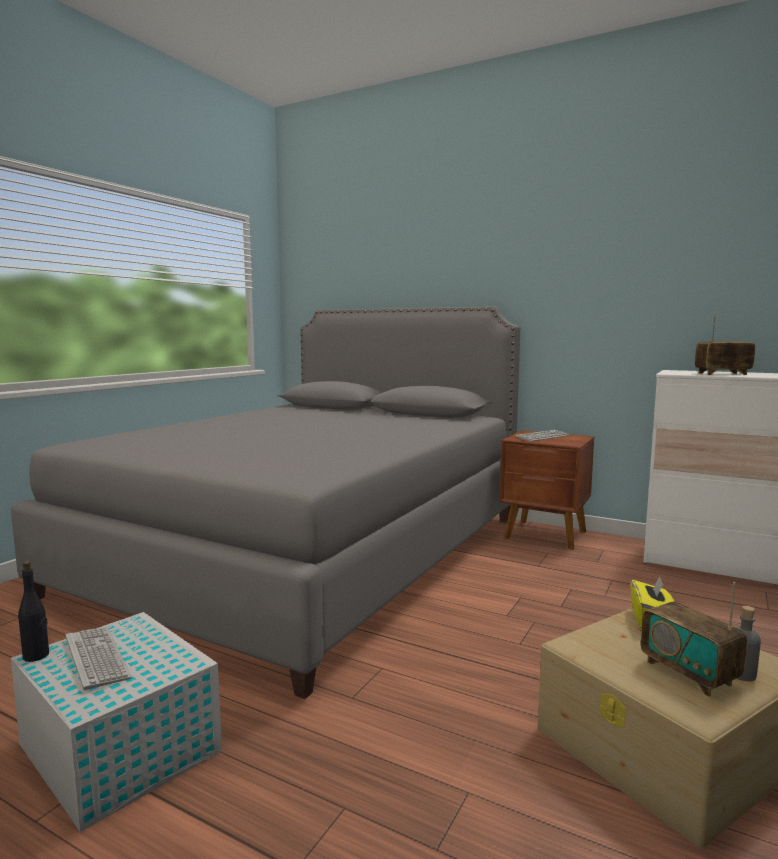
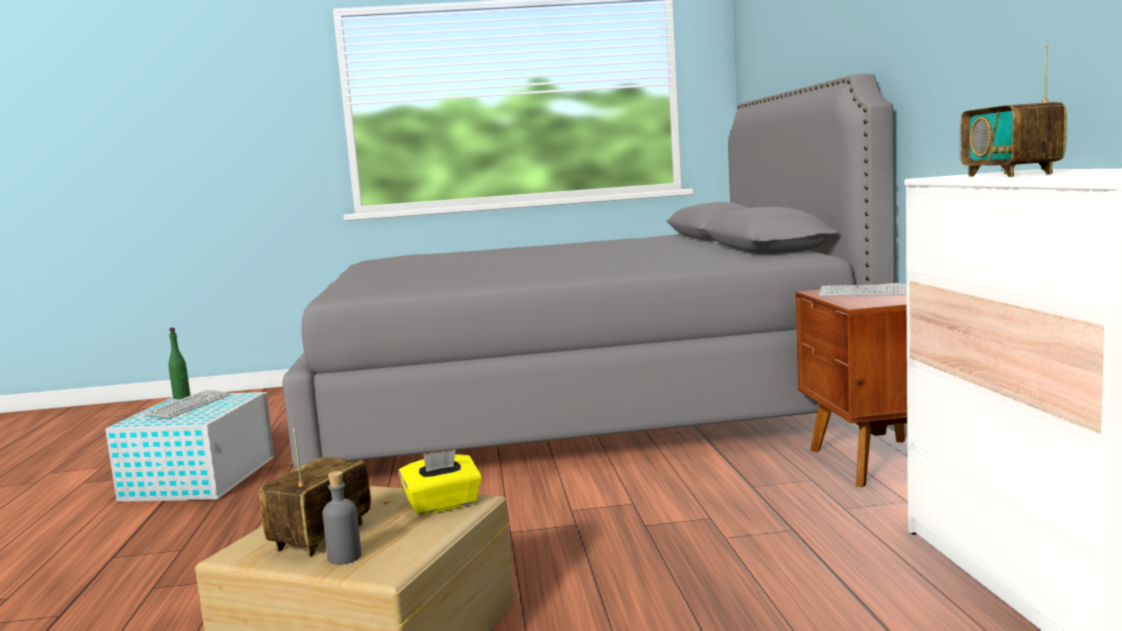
camera: 55 degrees right, 0 degrees up
black bottle [18,561,49,662] -> green bottle [168,327,191,399]
radio [695,315,755,375] -> radio turned 150 degrees counterclockwise [961,43,1067,177]

